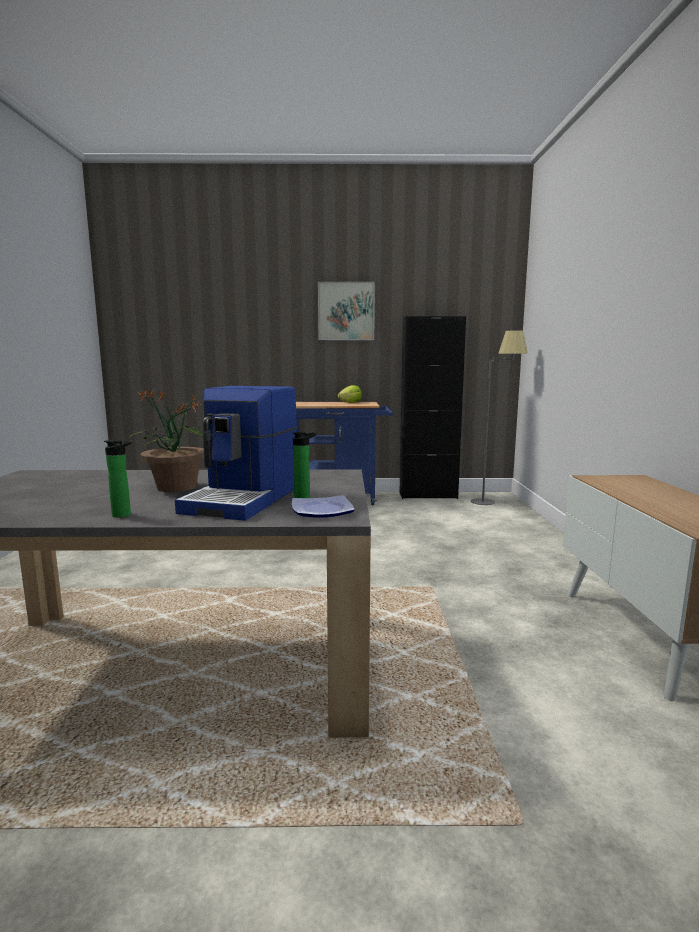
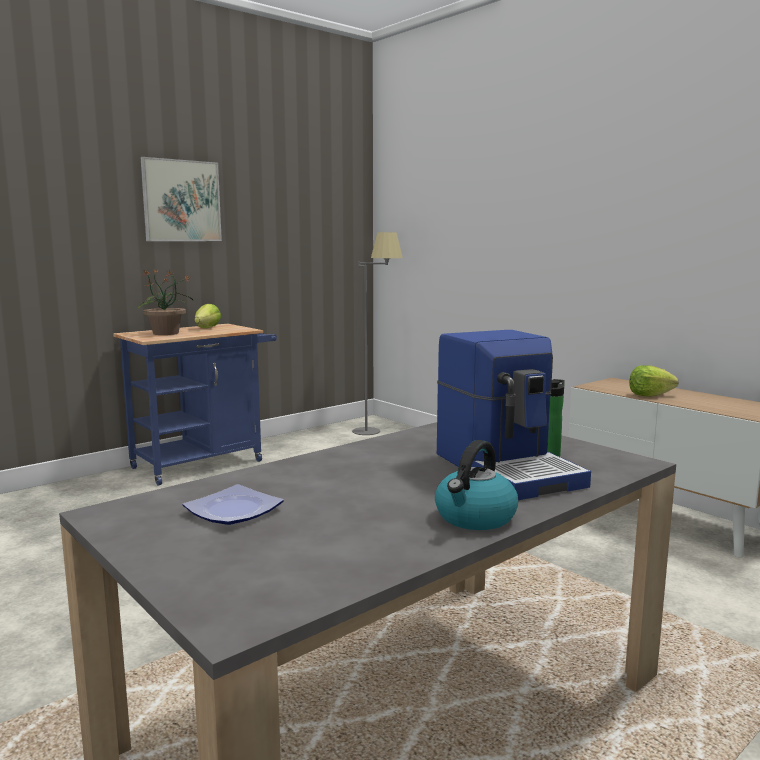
camera: 40 degrees left, 0 degrees up
bottle [104,440,132,518] -> kettle [435,440,518,530]
potted plant [129,389,204,492] -> potted plant moved to [138,269,193,335]
plate [292,495,355,518] -> plate moved to [183,484,284,525]
black cabinet [399,316,466,499] -> none
none -> lettuce [629,365,679,397]

